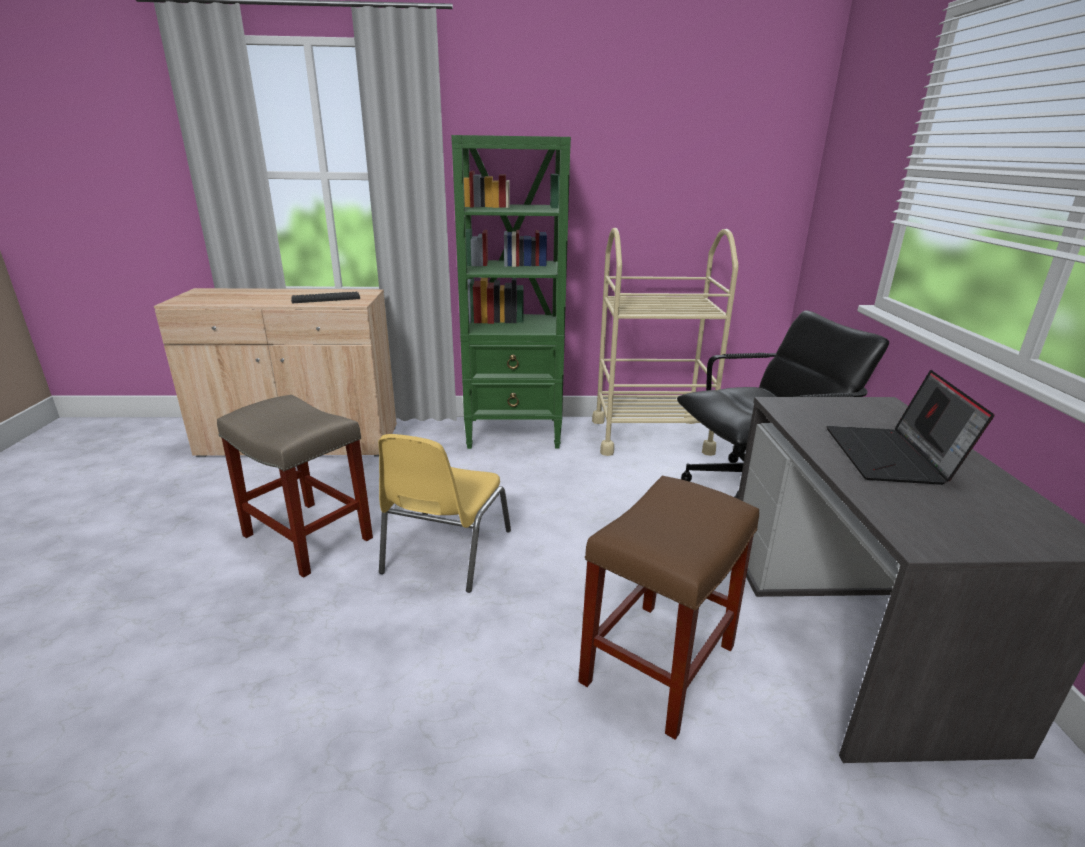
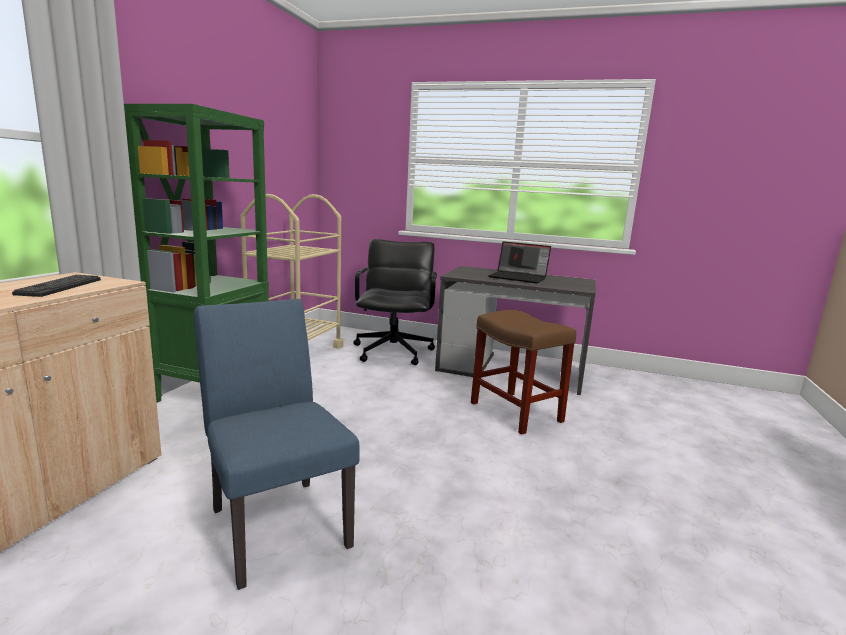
camera: 70 degrees left, 10 degrees down
beige stool [217,395,373,578] -> blue chair [194,299,360,590]
yellow chair [378,434,511,593] -> none

